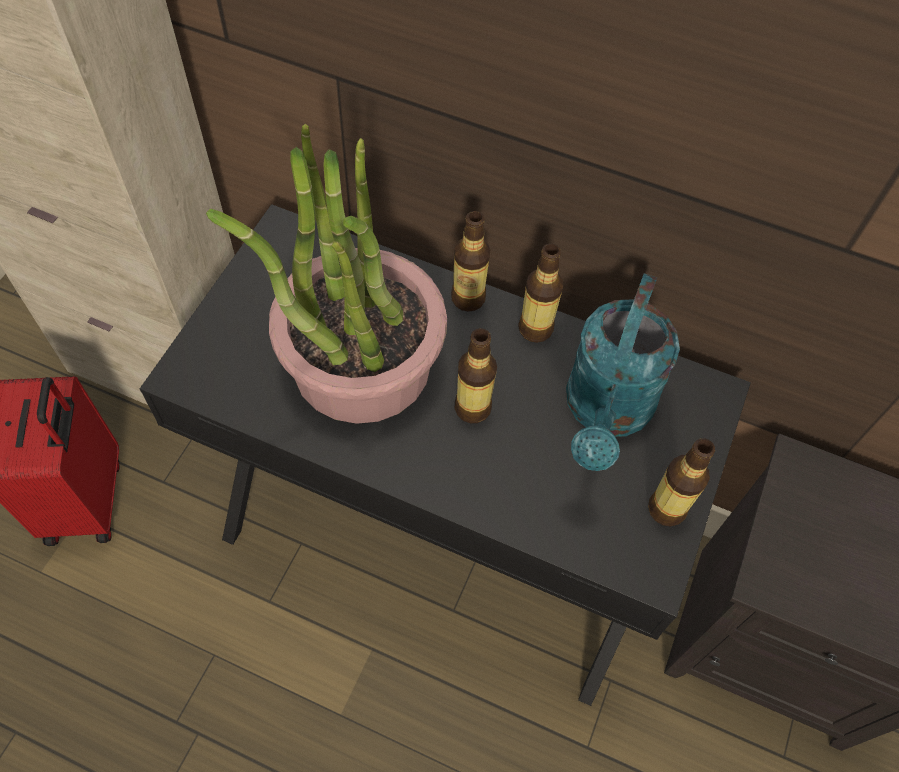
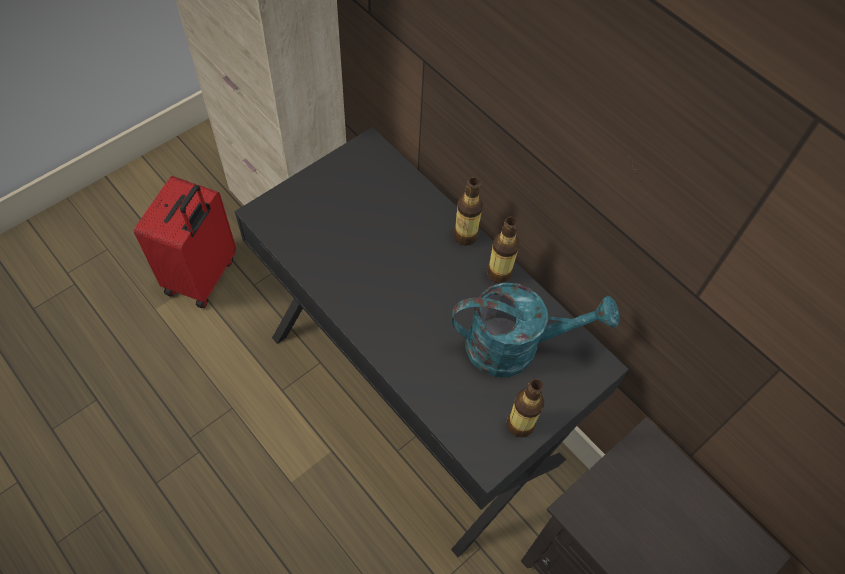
camera: 25 degrees right, 0 degrees up
potted plant [206,123,447,424] -> none
bottle [455,328,497,423] -> none
turquoise watering can [566,273,680,471] -> turquoise watering can turned 135 degrees counterclockwise [452,283,620,377]

